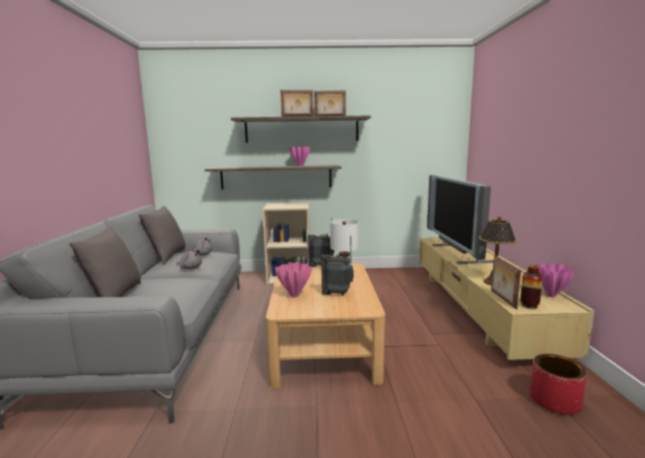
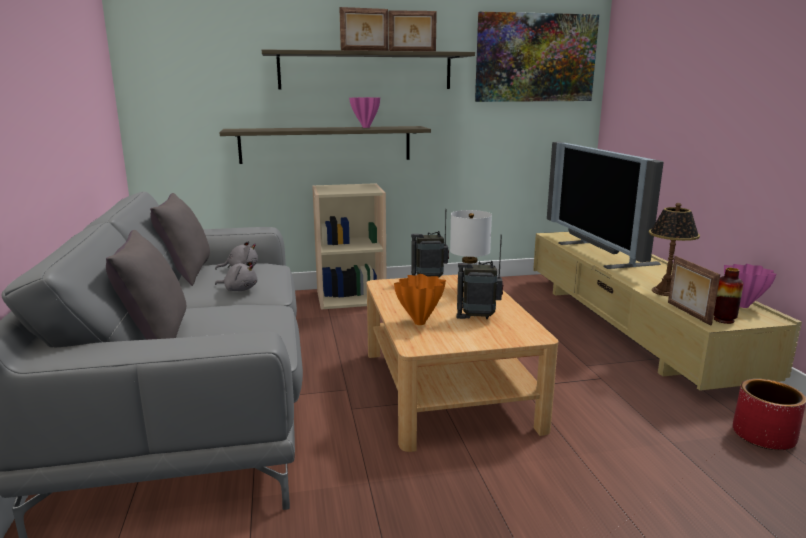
camera: 10 degrees left, 5 degrees up
pink vase [275,262,312,298] -> orange vase [394,274,446,325]
none -> picture [475,12,599,102]

